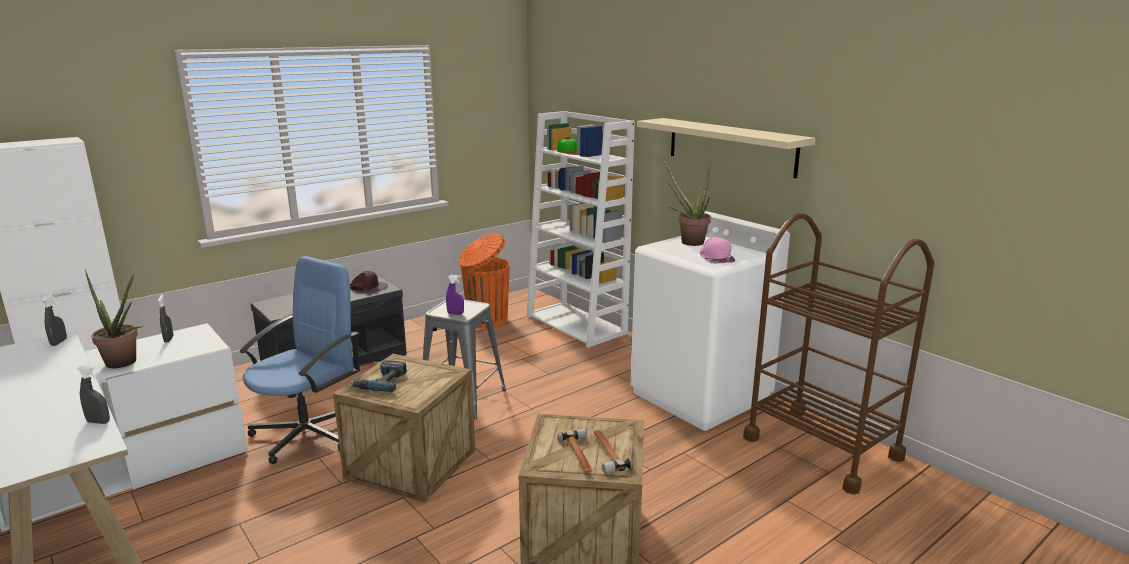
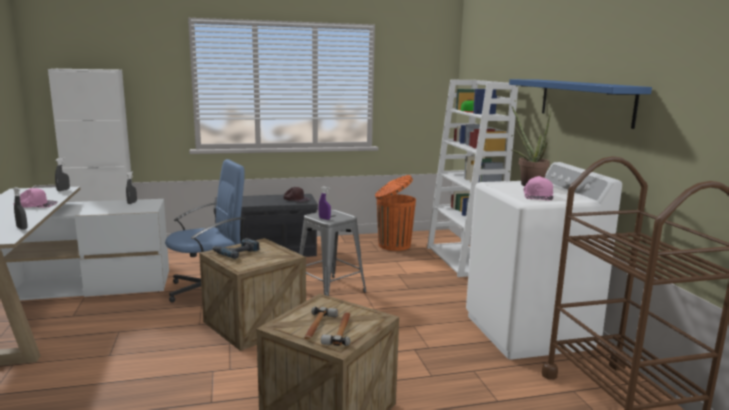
camera: 25 degrees right, 5 degrees down
potted plant [85,270,143,368] -> none
beige shelf [637,118,816,178] -> blue shelf [509,79,652,129]
none -> pink cap [20,188,58,208]

